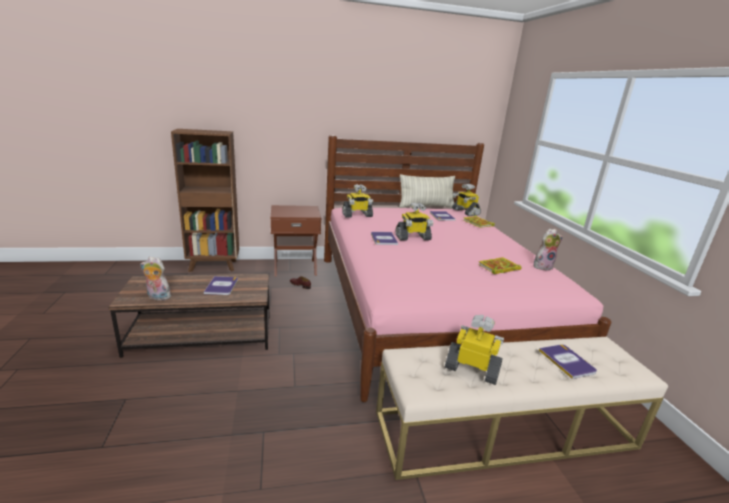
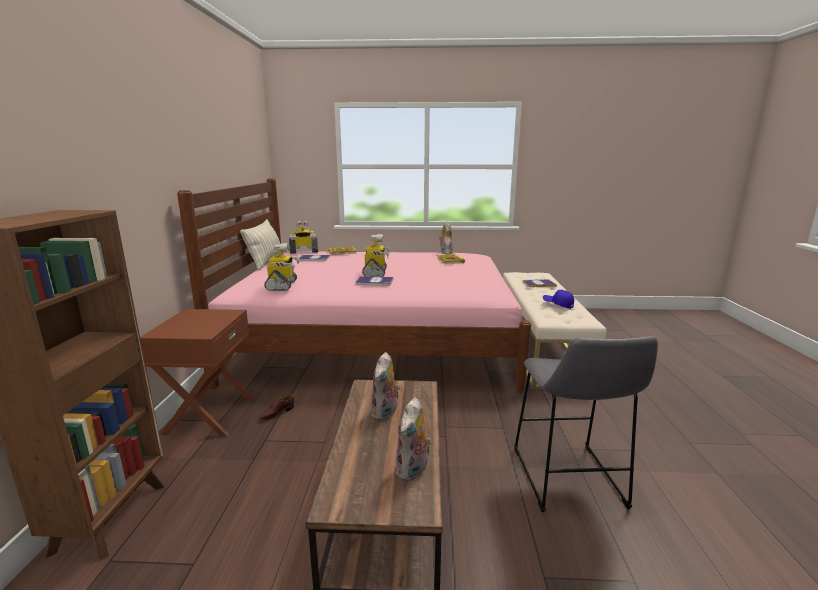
camera: 75 degrees left, 5 degrees down
book [204,276,238,295] -> plush toy [371,352,400,421]
toy robot [445,315,504,385] -> blue cap [543,290,574,309]
none -> grey stool [514,336,658,512]

